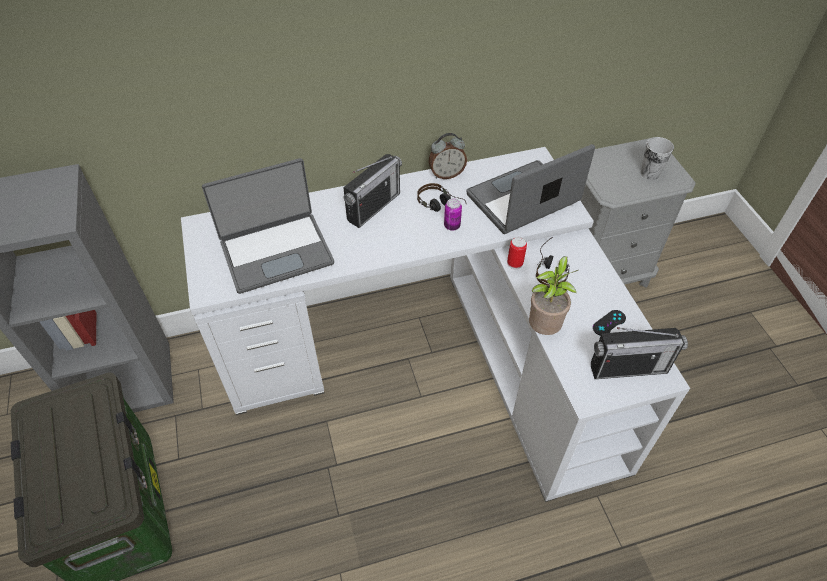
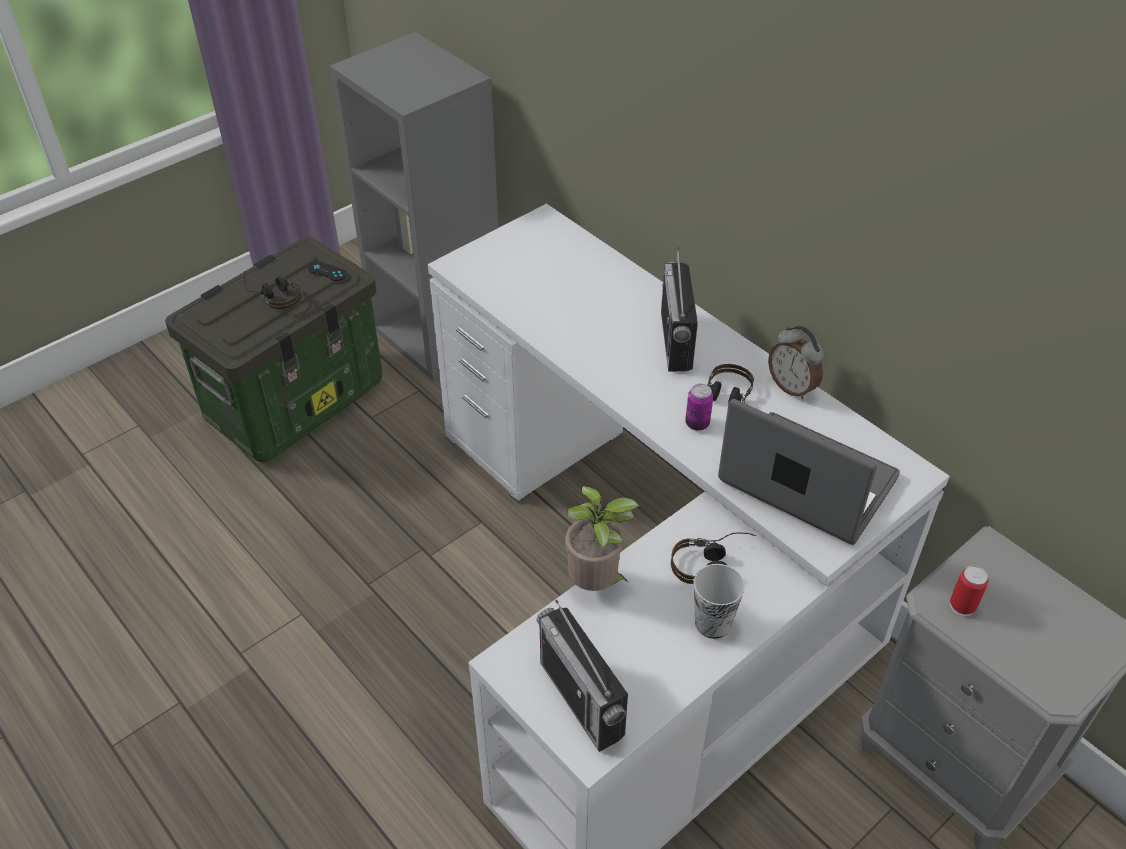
camera: 65 degrees right, 5 degrees down
laptop [202,158,334,294] -> none
radio [343,154,402,228] -> radio turned 75 degrees clockwise [661,246,698,371]
can [507,237,527,269] -> can moved to [950,566,989,616]
black game controller [593,310,626,336] -> black game controller moved to [308,262,347,281]
cup [640,137,674,180] -> cup moved to [694,564,745,639]
none -> headphones [244,271,302,310]

